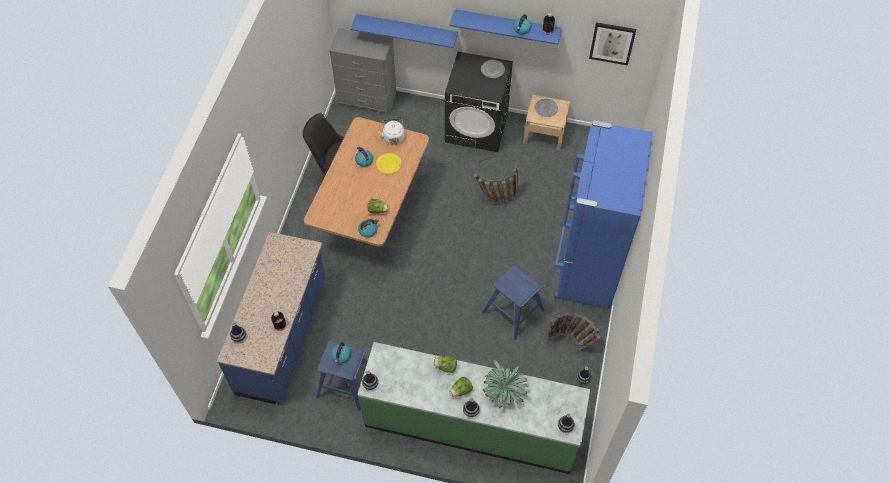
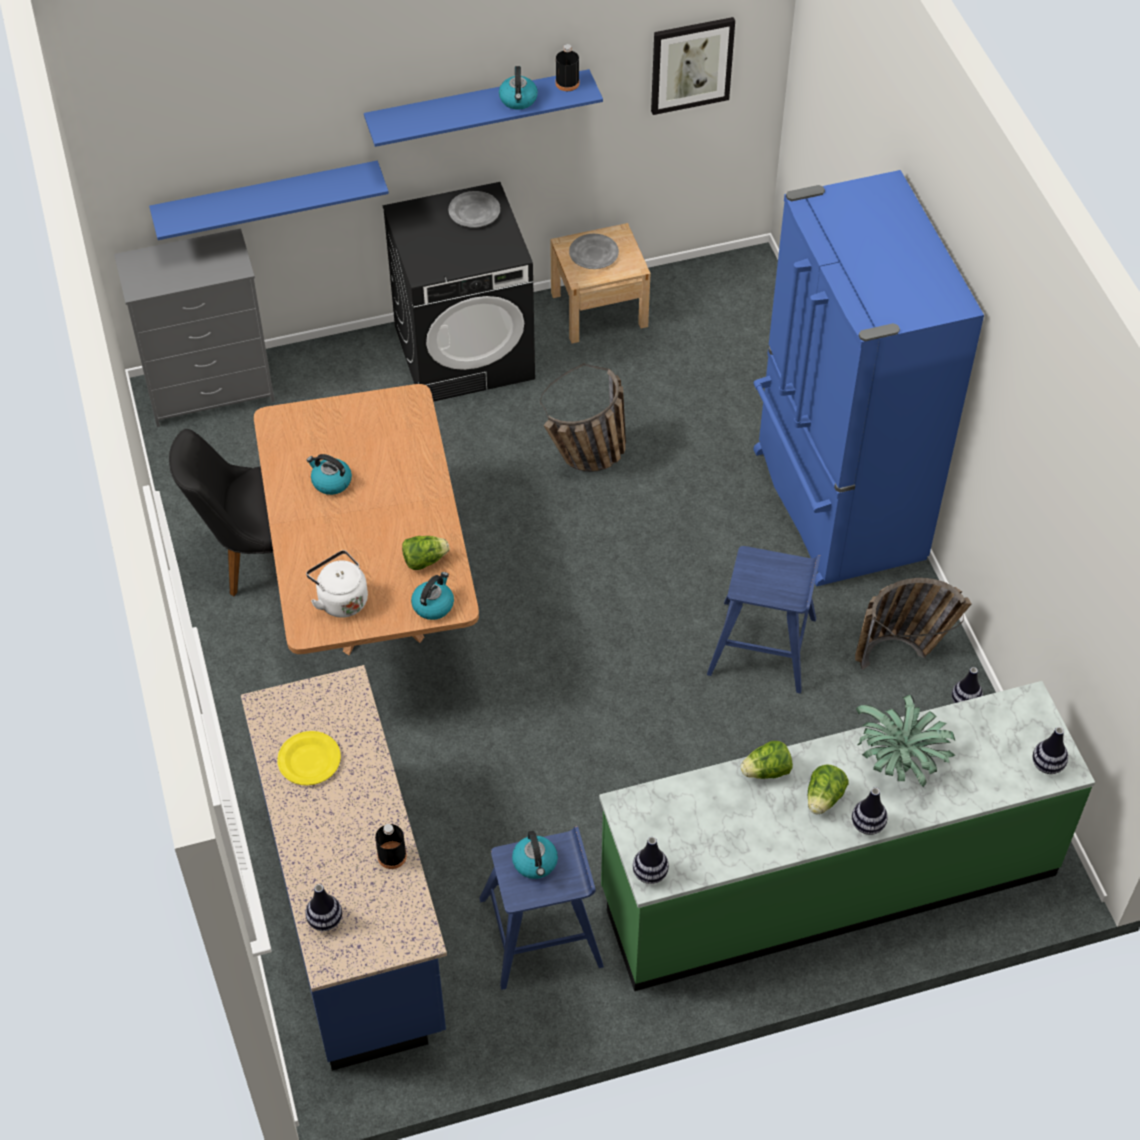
camera: 30 degrees left, 5 degrees down
yellow plate [376,153,401,174] -> yellow plate moved to [277,731,341,785]
white kettle [378,118,405,145] -> white kettle moved to [306,550,368,618]

